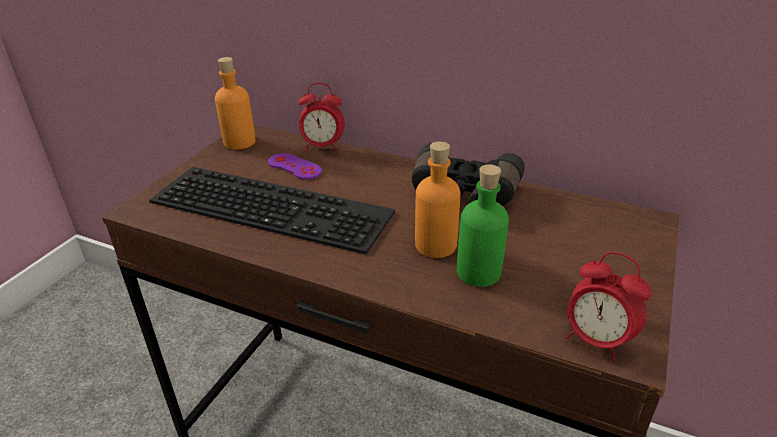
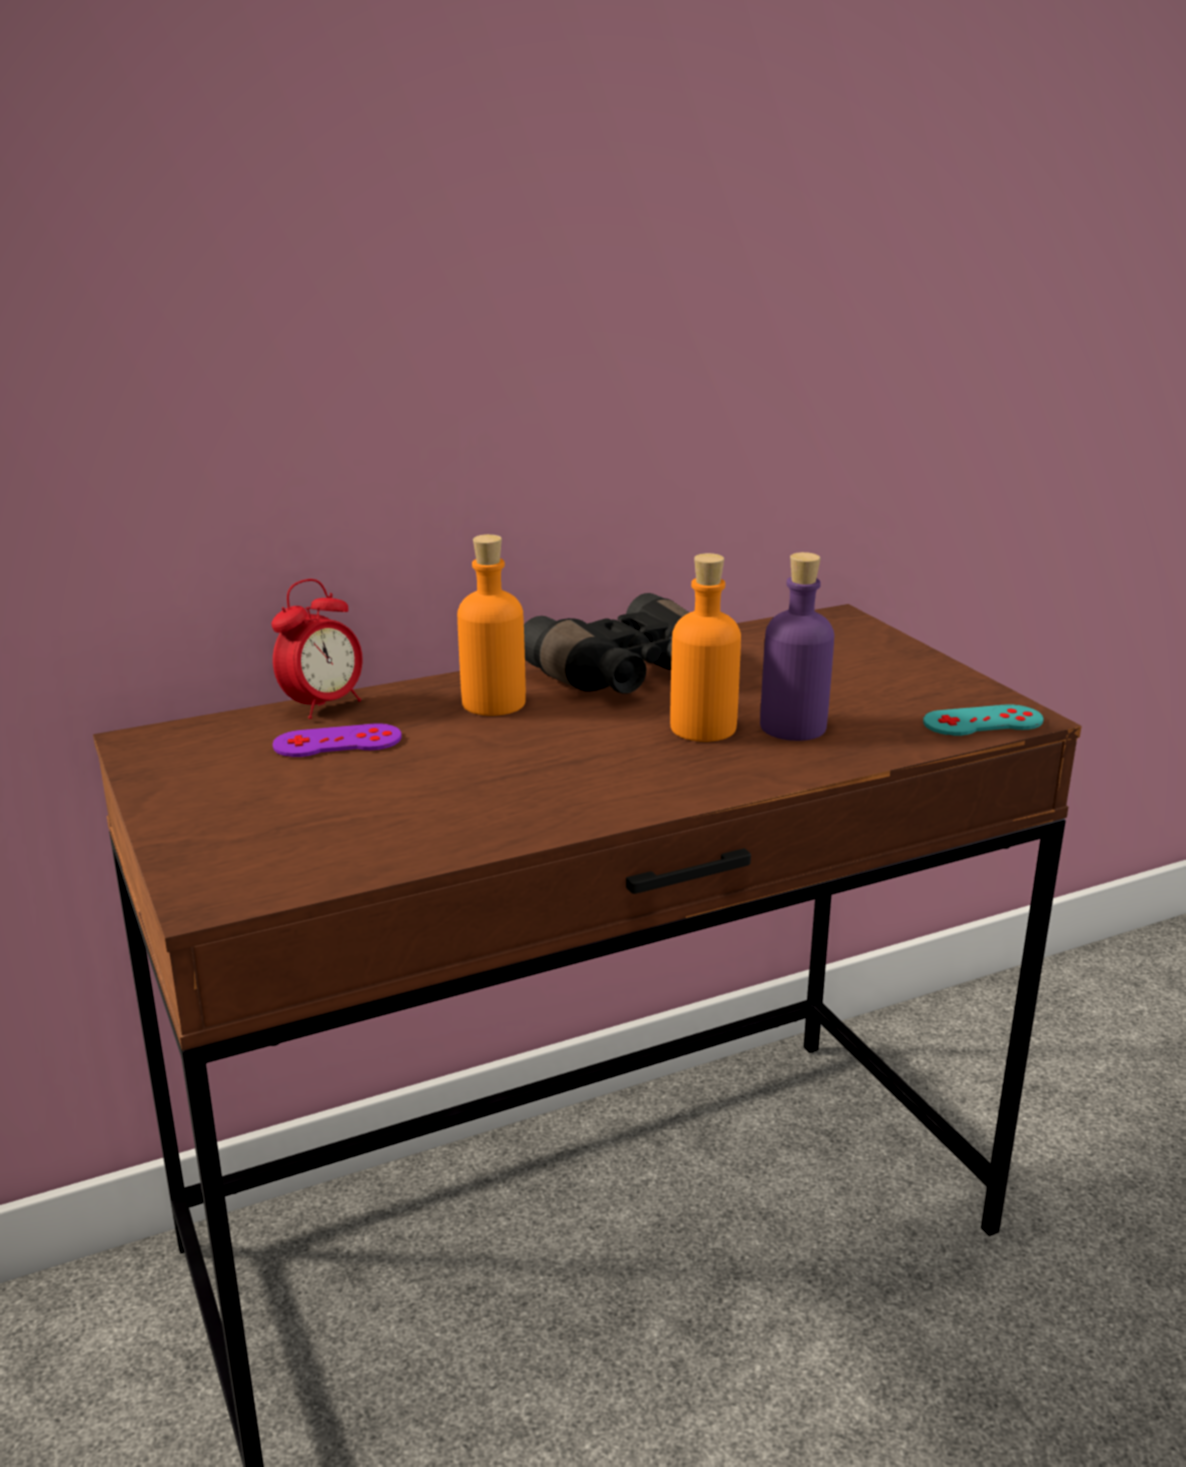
camera: 50 degrees left, 10 degrees down
keyboard [149,167,395,255] -> none
orange bottle [215,57,256,149] -> orange bottle moved to [457,534,526,716]
green bottle [457,164,509,287] -> purple bottle [760,552,834,741]
alarm clock [566,252,652,362] -> turquoise game controller [923,704,1044,736]

